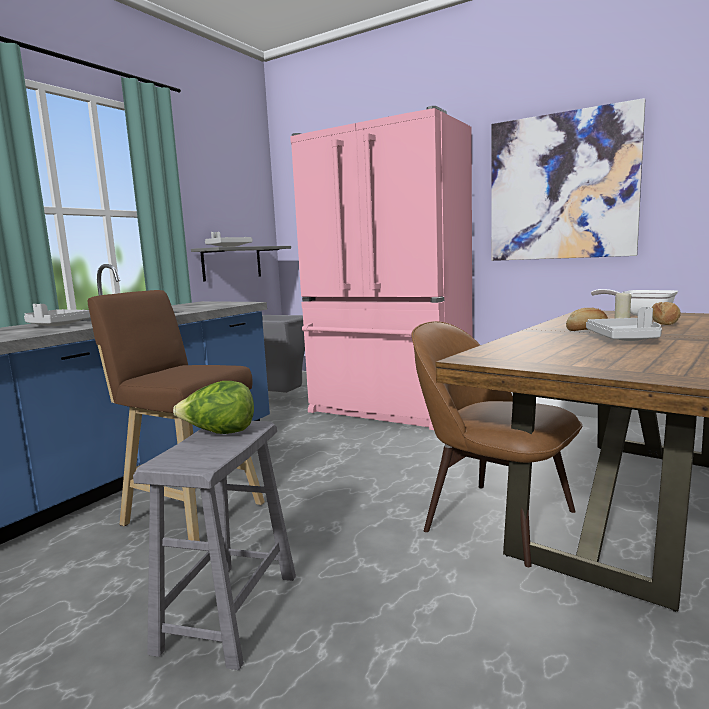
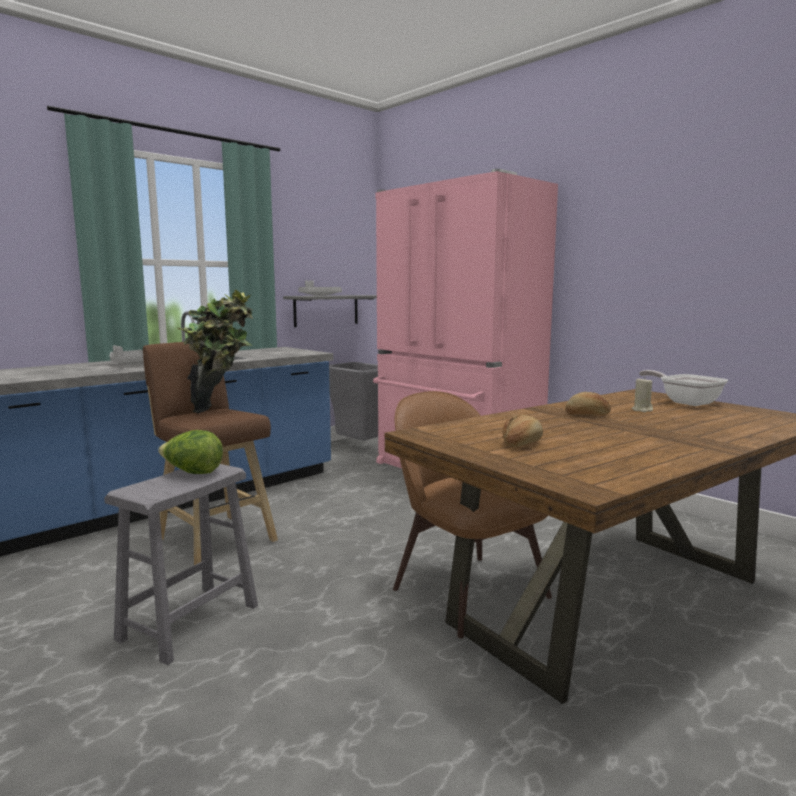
camera: 15 degrees right, 0 degrees up
picture [491,98,645,261] -> none
grey tray [586,307,662,341] -> none
bread [651,302,681,325] -> bread moved to [502,415,543,447]
none -> potted plant [178,290,253,413]

